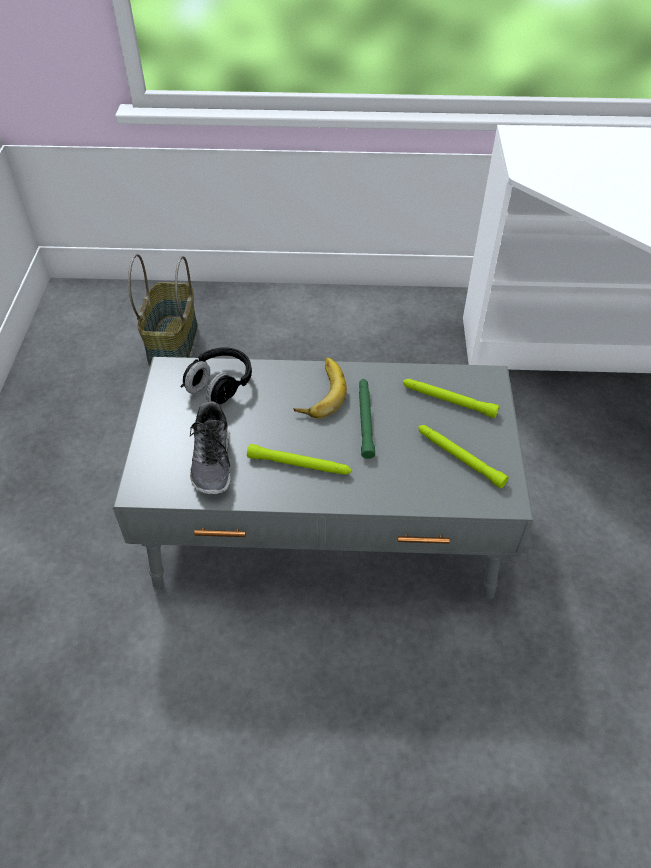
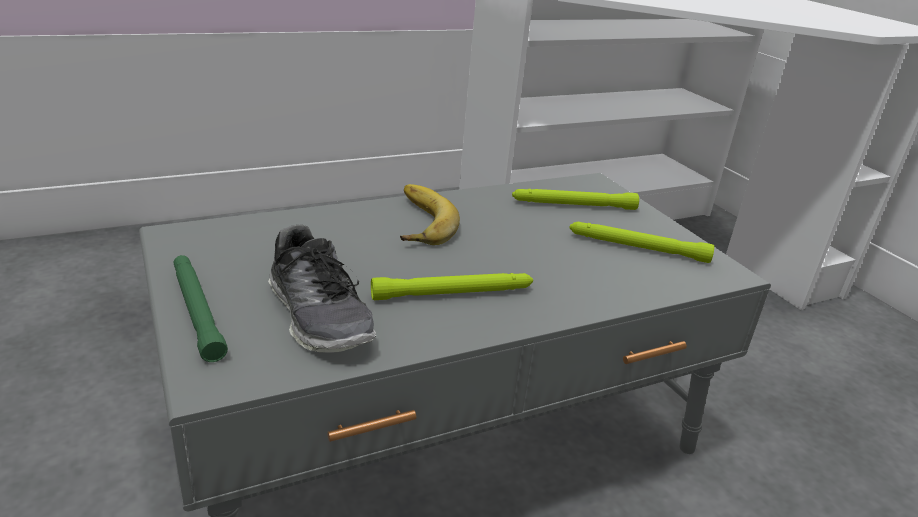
camera: 30 degrees left, 20 degrees down
basket [128,254,197,365] -> none
black headphones [180,347,252,405] -> none
green flashlight [359,379,375,459] -> green flashlight moved to [173,255,228,362]

